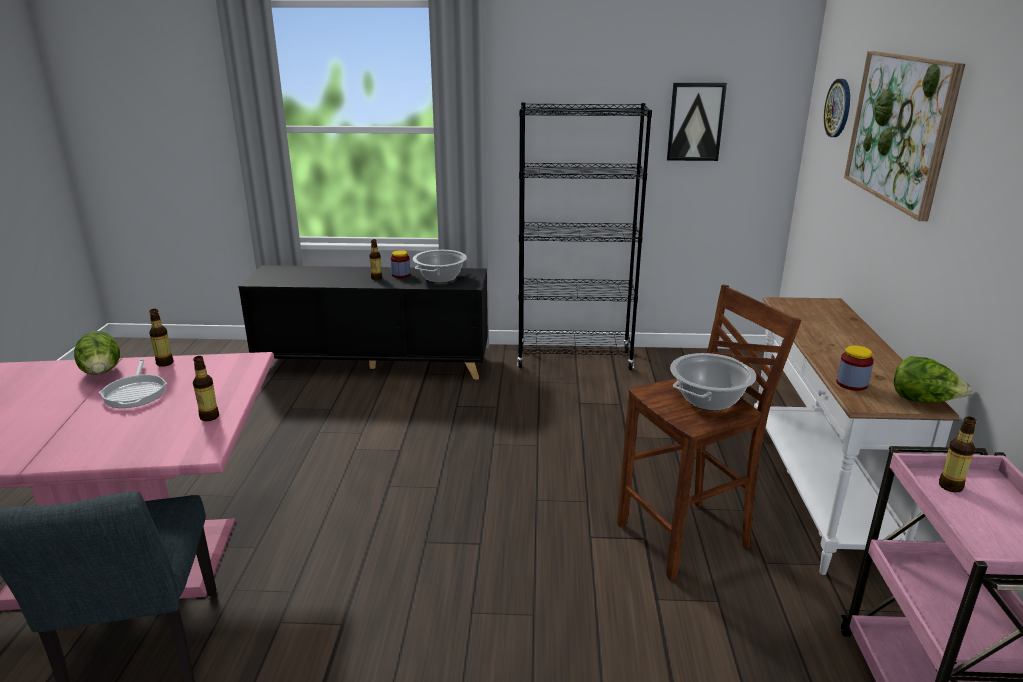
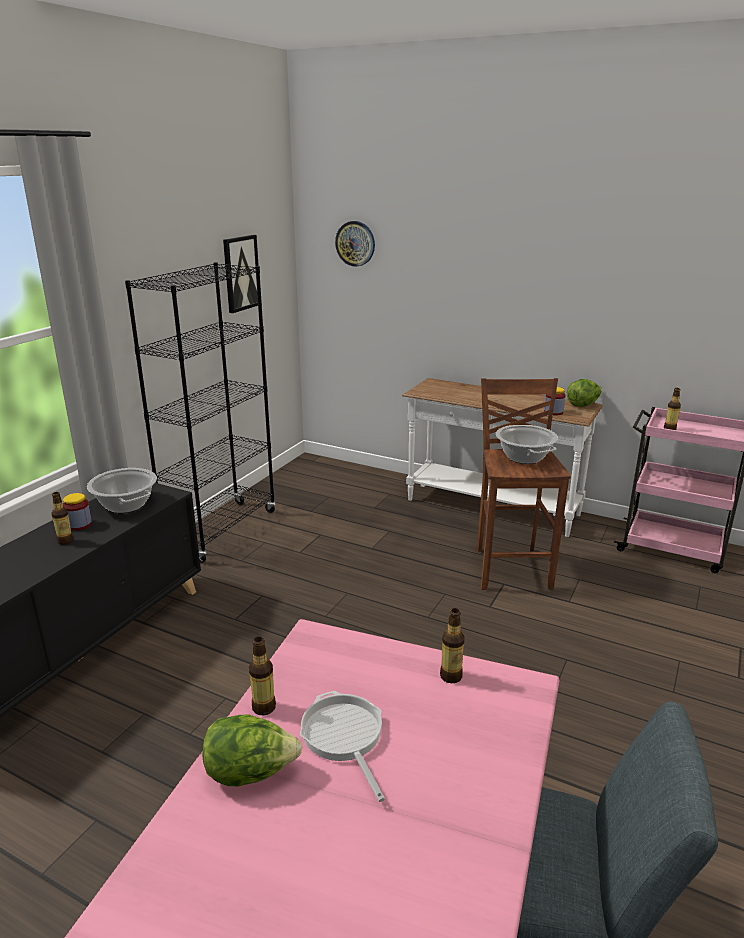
camera: 65 degrees left, 0 degrees up
frying pan [99,359,167,408] -> frying pan turned 120 degrees counterclockwise [300,691,385,802]
picture [844,51,965,221] -> none

